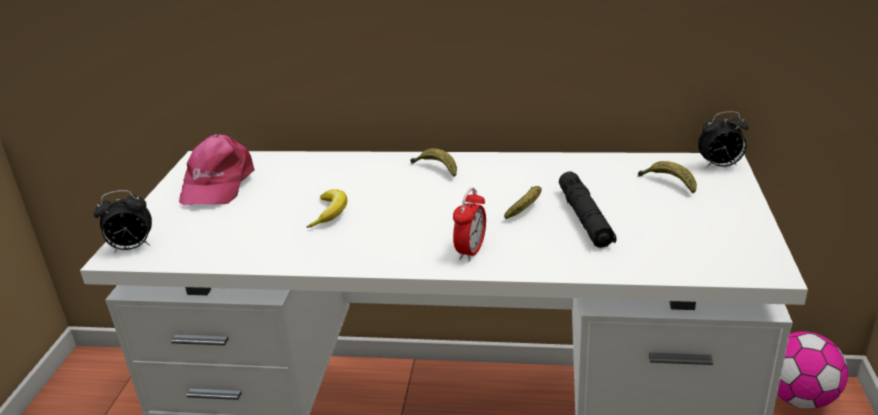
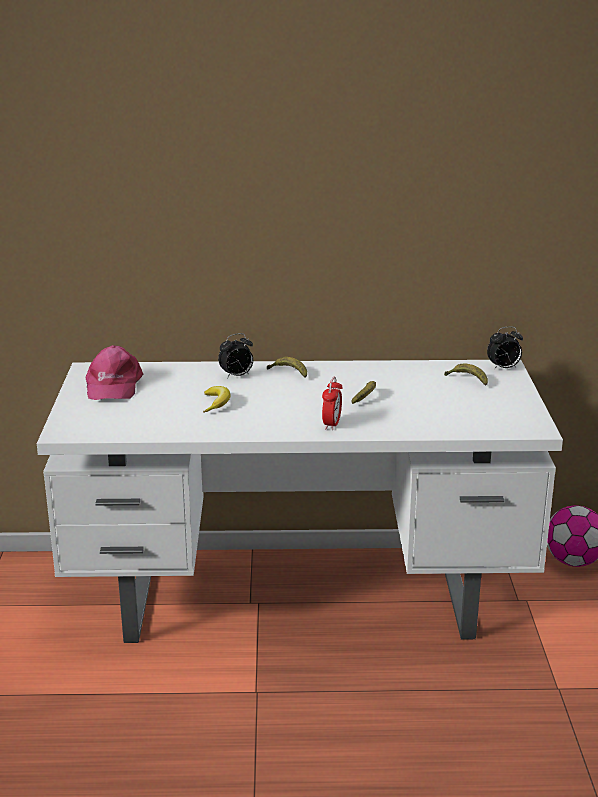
camera: 10 degrees left, 5 degrees down
alarm clock [93,190,152,252] -> alarm clock moved to [218,333,253,378]
black flashlight [559,172,617,248] -> none

